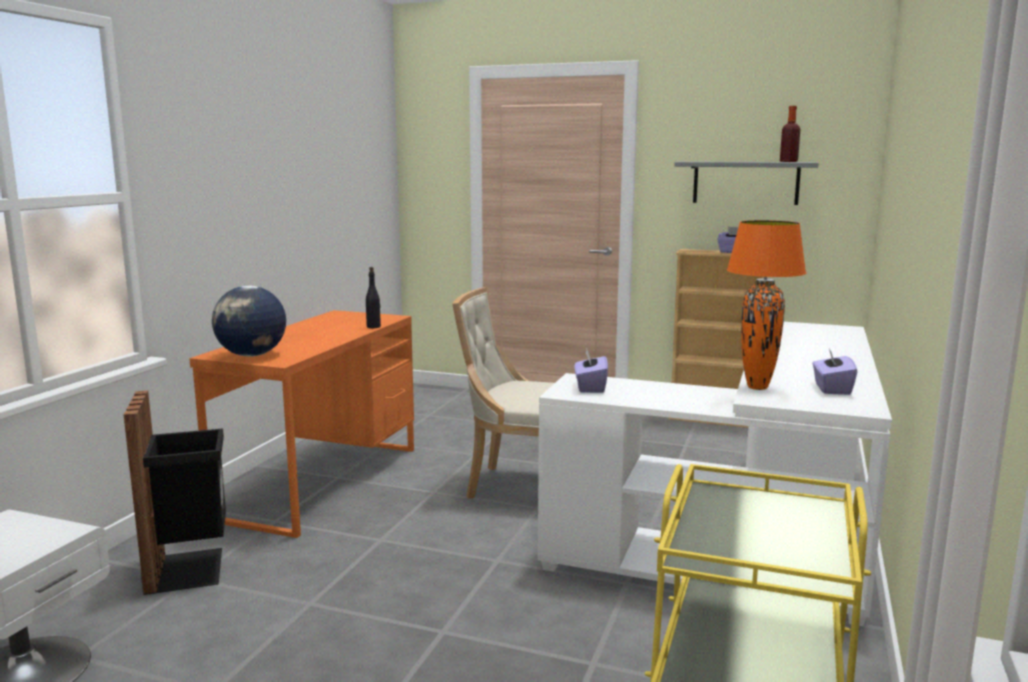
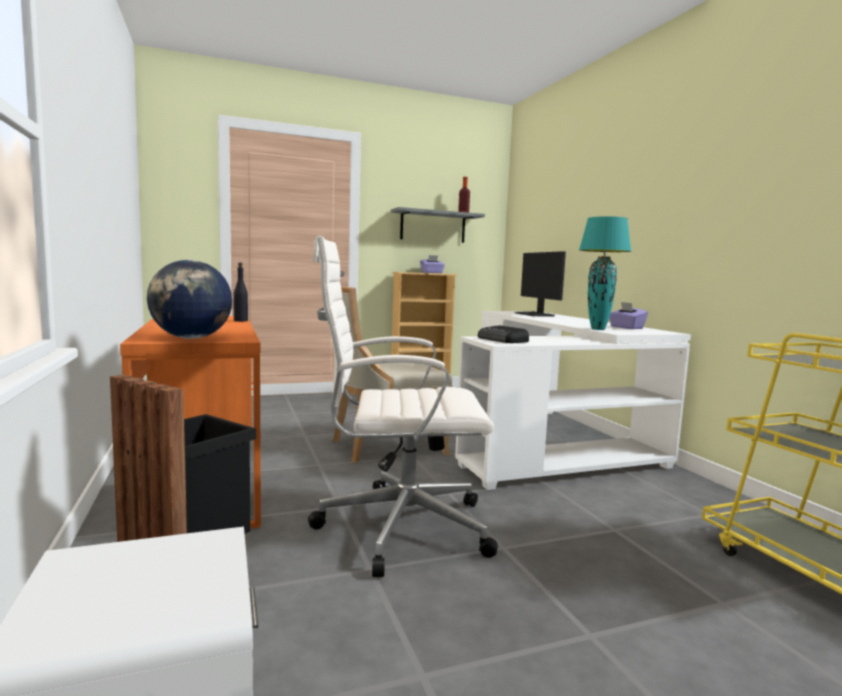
camera: 40 degrees left, 5 degrees down
purple tissue box [575,350,608,393] -> radio [478,325,529,343]
orange table lamp [727,220,806,390] -> turquoise table lamp [579,216,631,330]
none -> white office chair [308,236,498,577]
none -> monitor [514,251,566,317]

